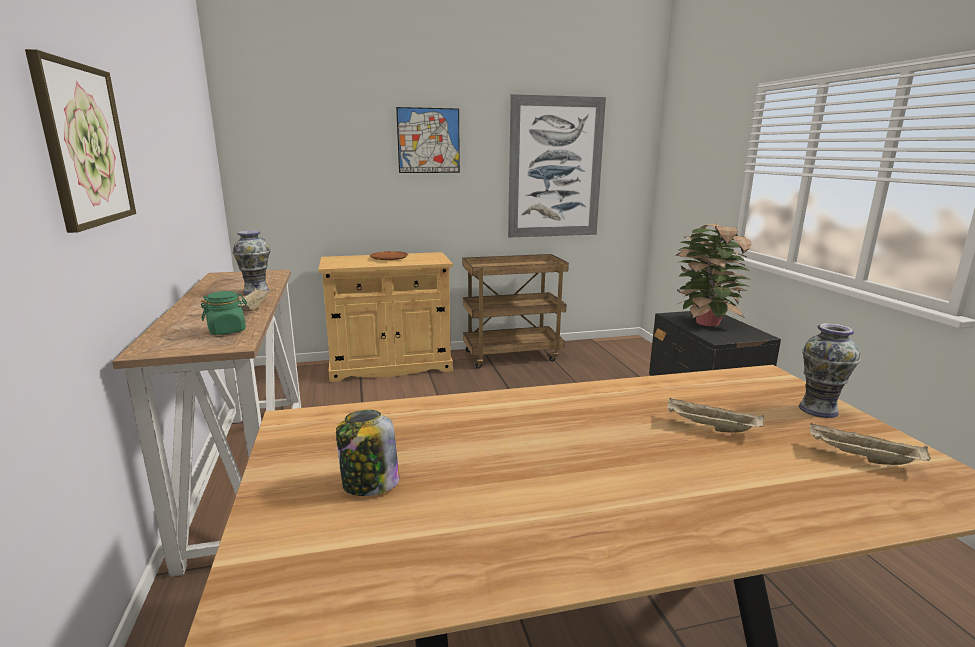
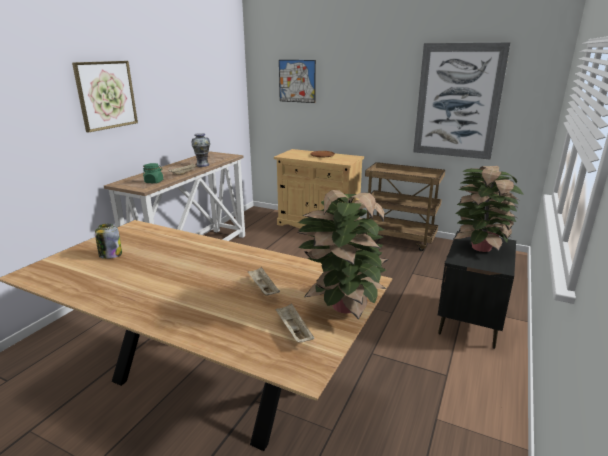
camera: 40 degrees right, 5 degrees up
picture [396,107,460,173] -> picture moved to [279,60,316,103]
vase [799,323,861,418] -> potted plant [297,190,389,320]

